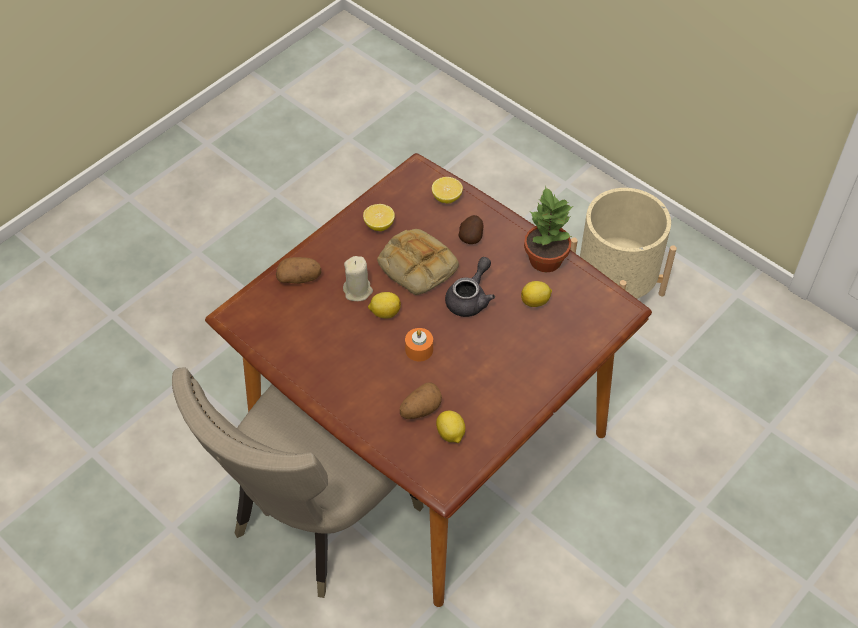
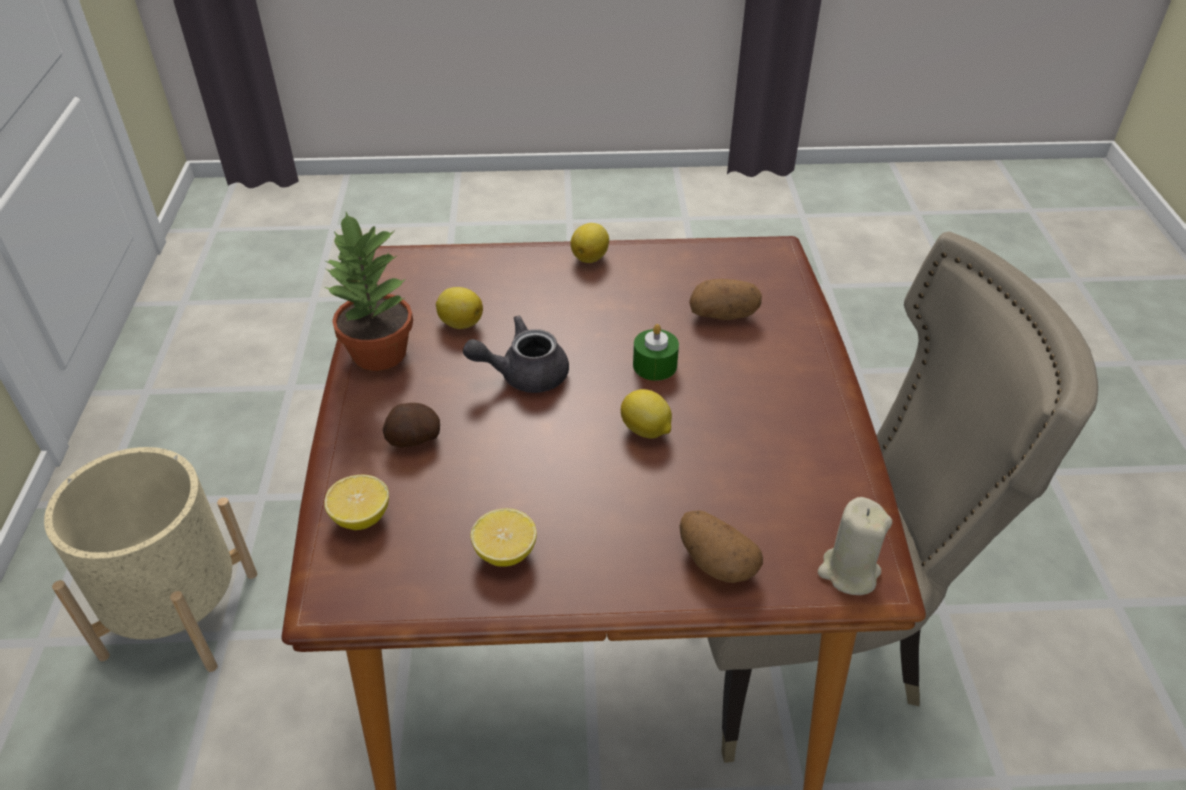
camera: 135 degrees left, 10 degrees down
beige candle [343,256,373,301] -> beige candle moved to [818,497,892,595]
bread [377,229,459,295] -> none
orange candle [405,328,433,361] -> green candle [633,324,679,381]
lemon [436,411,465,443] -> lemon moved to [571,223,609,263]

